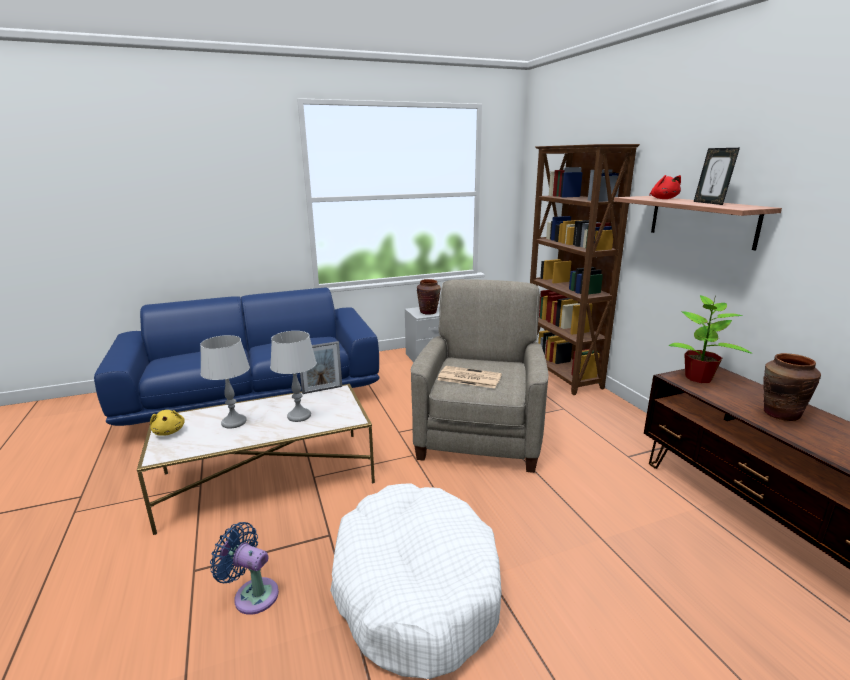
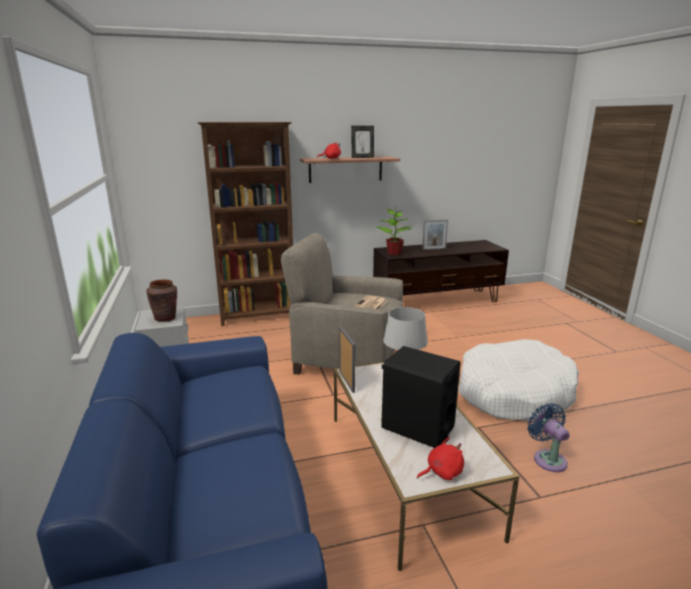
camera: 85 degrees left, 0 degrees up
yellow plush toy [150,410,185,436] -> red plush toy [417,437,464,480]
grey table lamp [200,335,250,429] -> black speaker [381,346,460,448]
blue fan [210,522,279,615] -> blue fan turned 135 degrees clockwise [527,403,570,472]
brown vase [763,353,821,421] -> picture frame [422,220,448,250]

